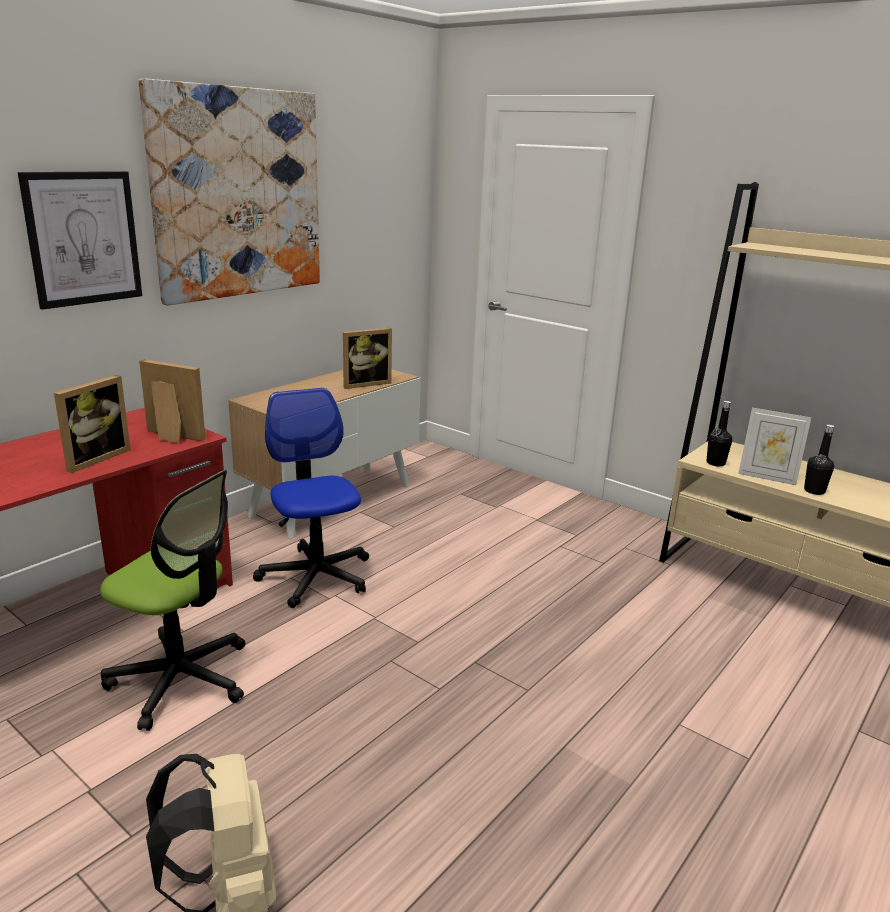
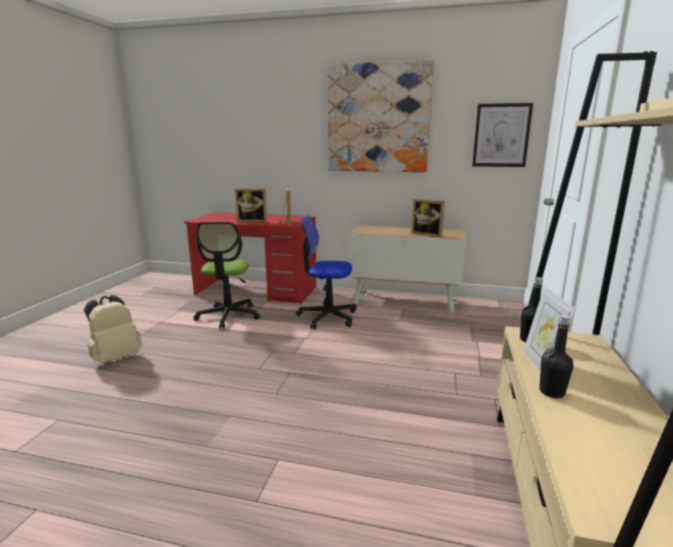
camera: 65 degrees right, 5 degrees down
picture [18,171,142,310] -> picture moved to [472,103,533,167]
office chair [253,388,369,608] -> office chair turned 120 degrees counterclockwise [296,215,357,329]

